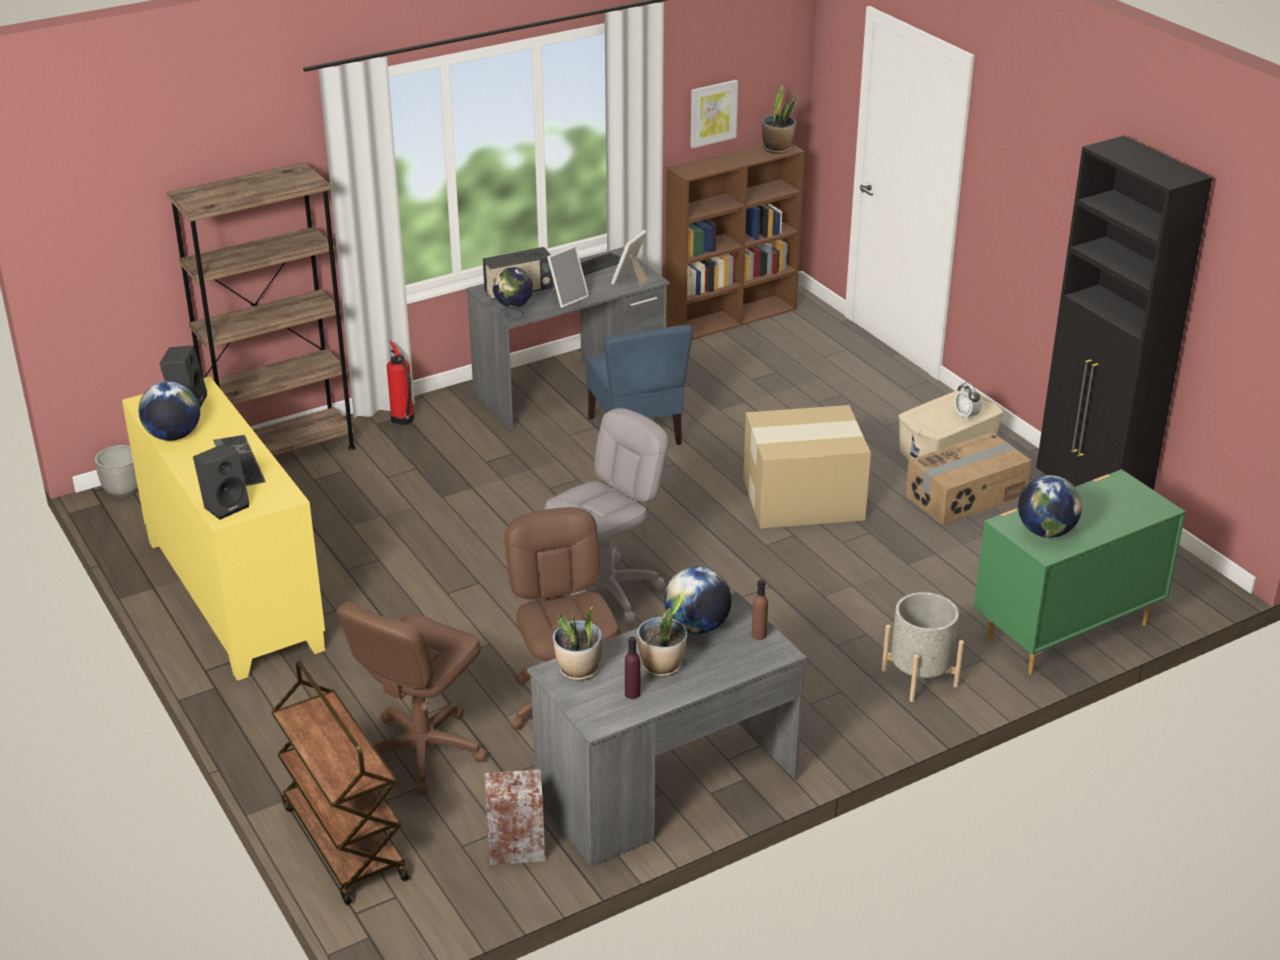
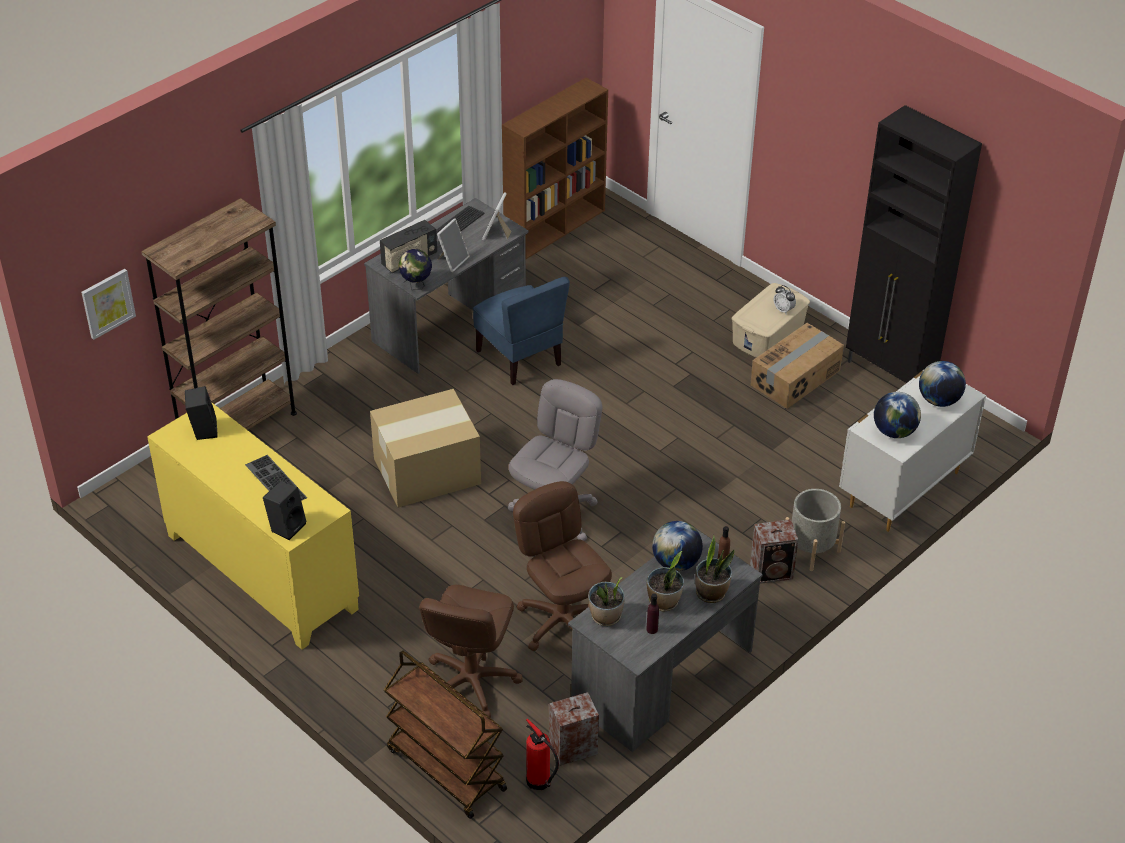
camera: 15 degrees left, 10 degrees up
planter [94,445,138,498] -> none
globe [139,381,200,441] -> globe moved to [919,361,966,407]
fire extinguisher [387,341,414,425] -> fire extinguisher moved to [526,718,559,790]
picture [690,80,738,148] -> picture moved to [81,269,136,340]
cardboard box [743,405,871,529] -> cardboard box moved to [370,389,481,508]
potted plant [762,85,797,154] -> potted plant moved to [695,535,735,603]
green dresser [973,469,1186,675] -> white dresser [839,370,986,532]
none -> speaker [750,519,799,584]

